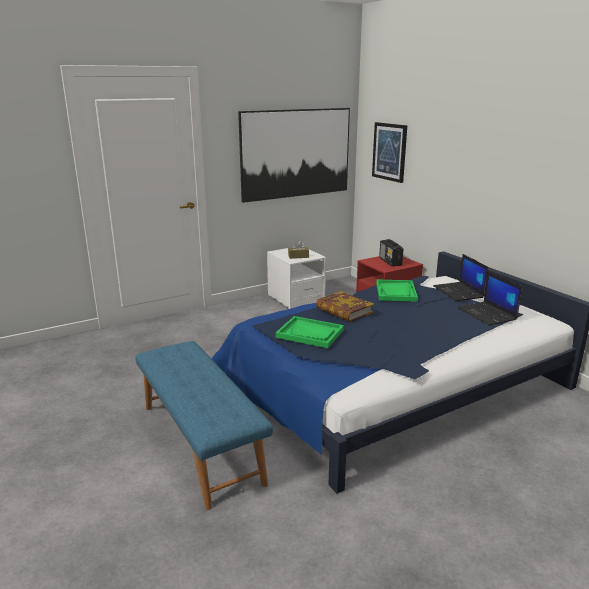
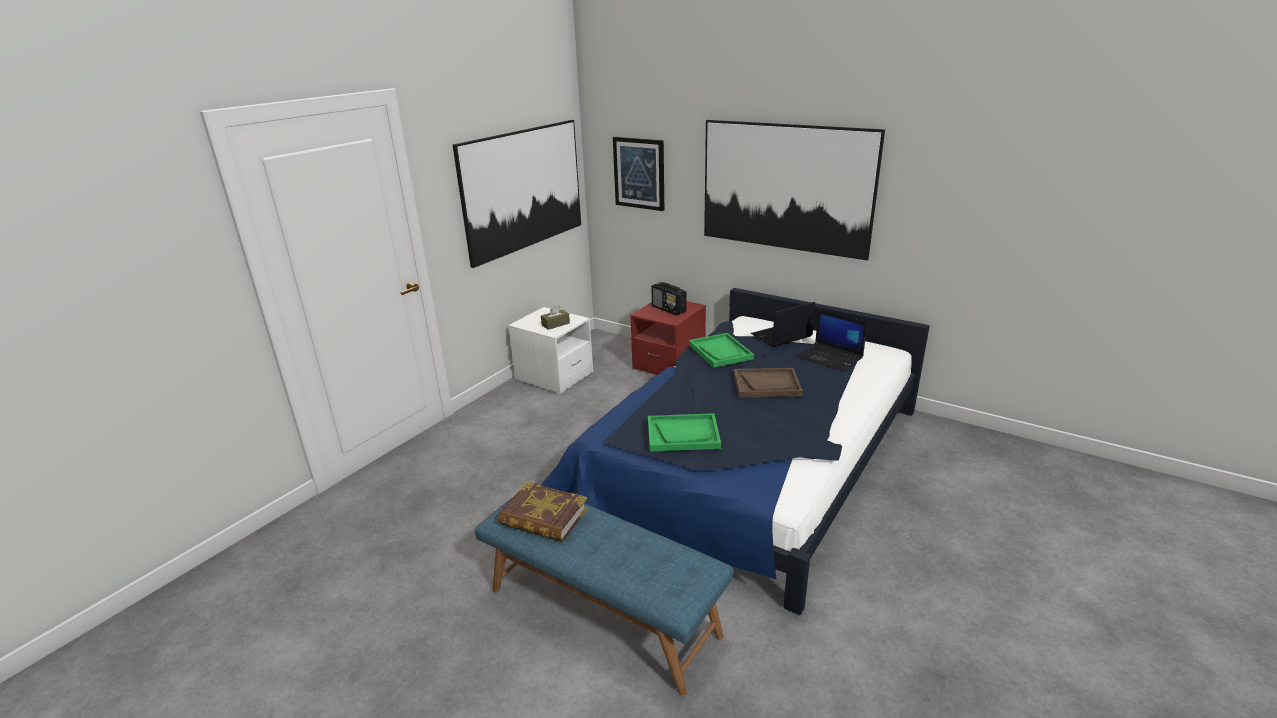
camera: 25 degrees left, 5 degrees up
book [316,291,374,322] -> book moved to [498,482,588,542]
laptop [433,254,488,301] -> laptop turned 105 degrees clockwise [751,302,815,347]
none -> picture [704,120,885,260]
none -> brown tray [734,368,803,398]

